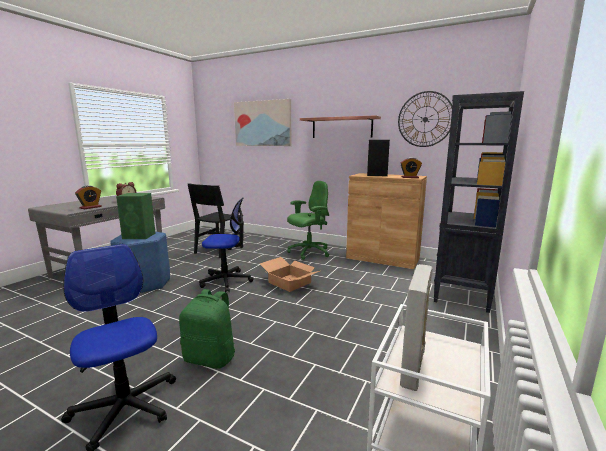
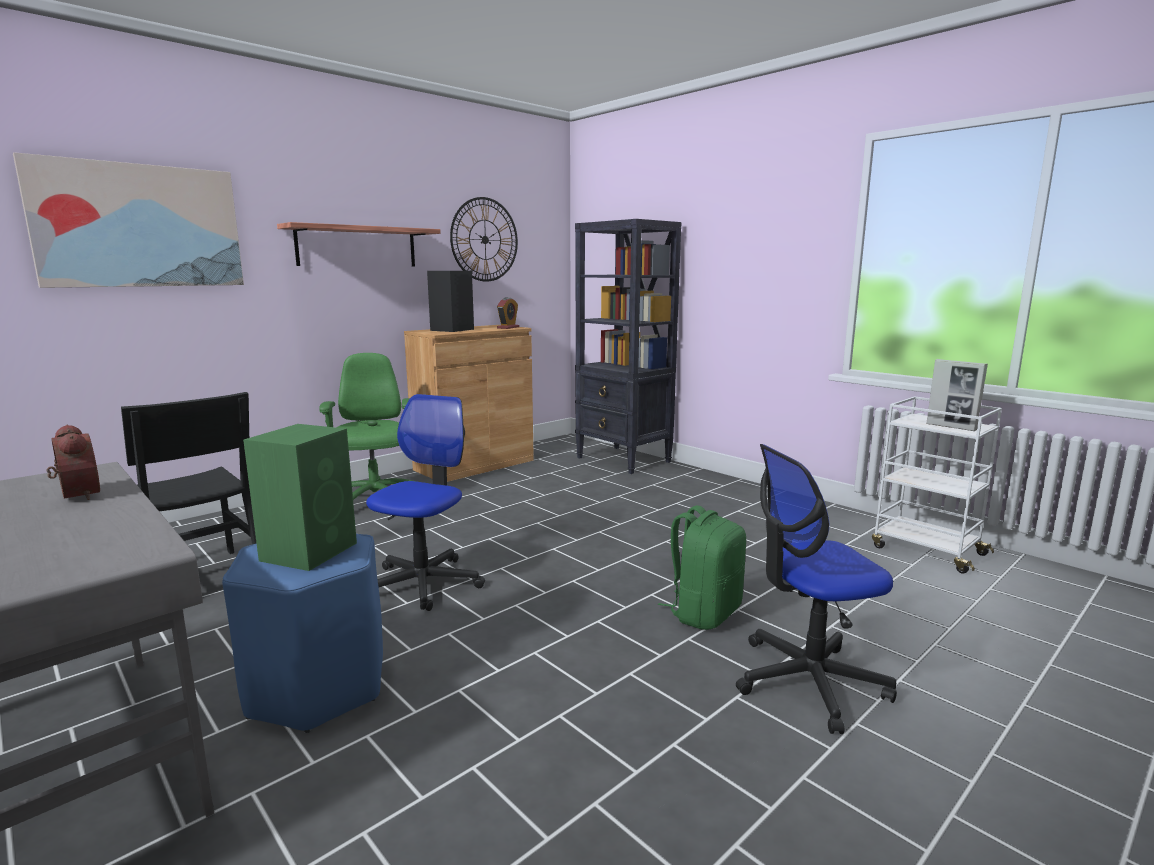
camera: 70 degrees left, 0 degrees up
alarm clock [75,186,102,209] -> none
cardboard box [260,257,320,292] -> none

